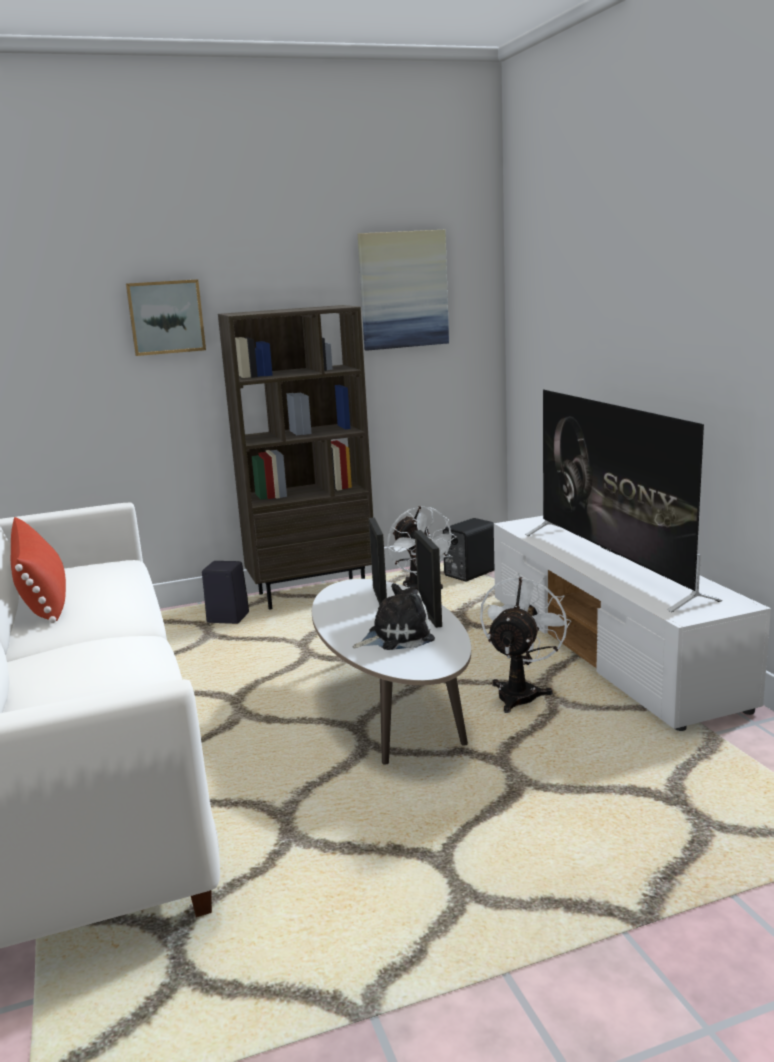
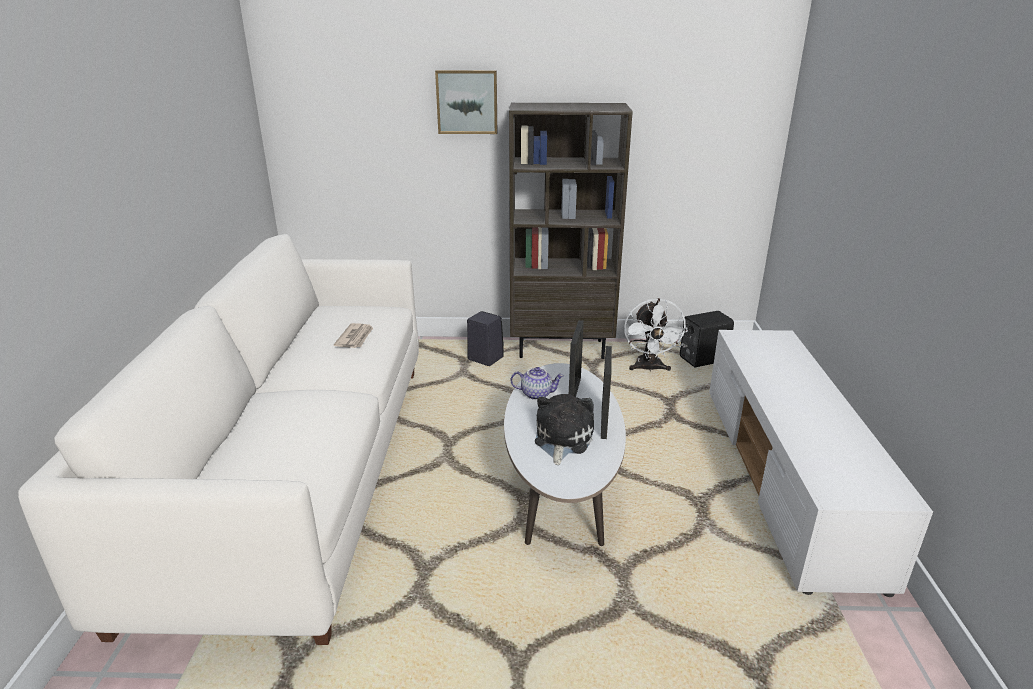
camera: 20 degrees right, 10 degrees up
red pillow [11,517,66,623] -> none
plush toy [353,583,435,650] -> plush toy turned 75 degrees counterclockwise [535,394,594,465]
picture [358,230,449,351] -> none
white fan [480,572,571,713] -> none
television [525,390,722,612] -> none
none -> newspaper [334,323,373,348]
none -> teapot [511,367,564,400]

